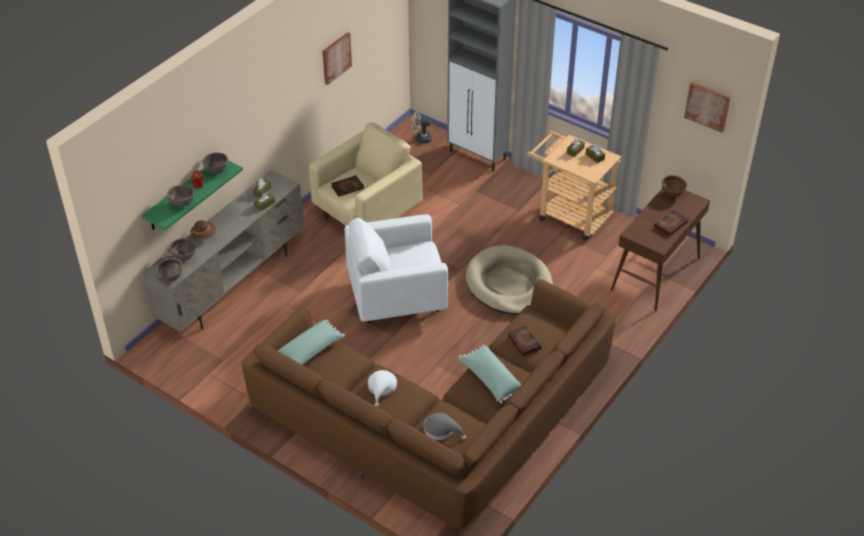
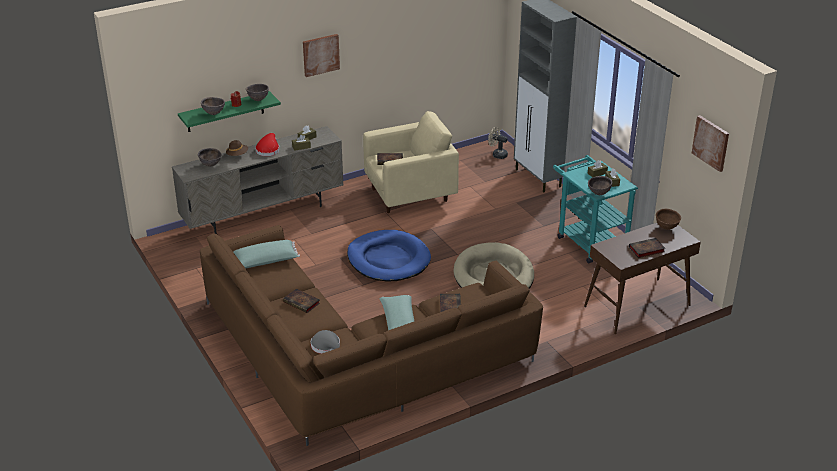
camera: 25 degrees right, 10 degrees down
brown bowl [156,258,183,281] -> brown bowl moved to [588,176,612,195]
picture [323,32,352,85] -> picture moved to [303,34,340,77]
white armchair [345,214,448,323] -> blue dog bed [347,230,431,282]
white hat [368,370,397,407] -> book [283,289,320,313]
beige cart [527,131,621,241] -> turquoise cart [553,155,638,264]
none -> red hat [255,133,280,156]

